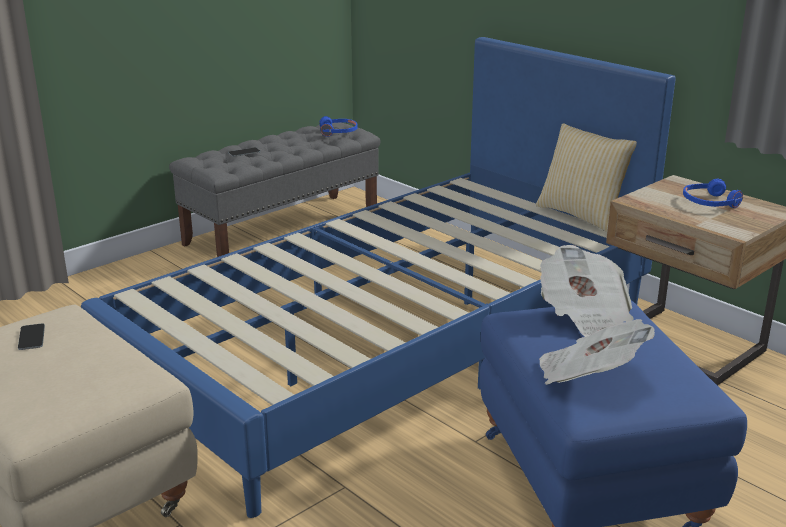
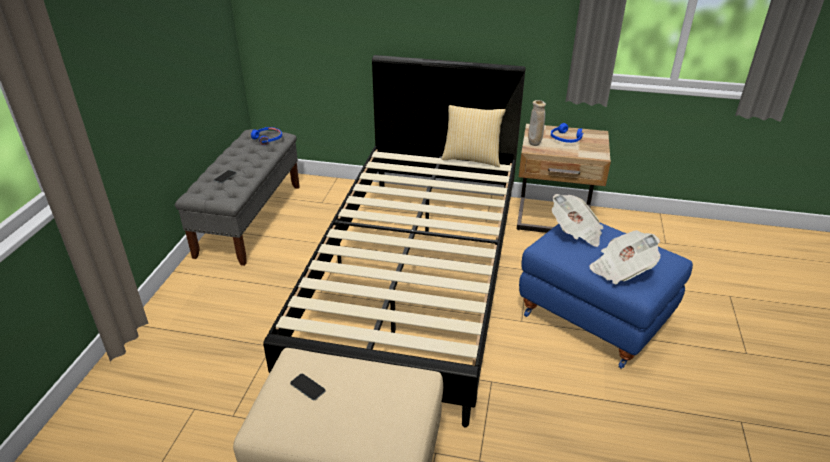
camera: 35 degrees left, 10 degrees up
blue bed [81,37,675,518] -> black bed [263,55,526,427]
none -> beige vase [528,100,546,146]

